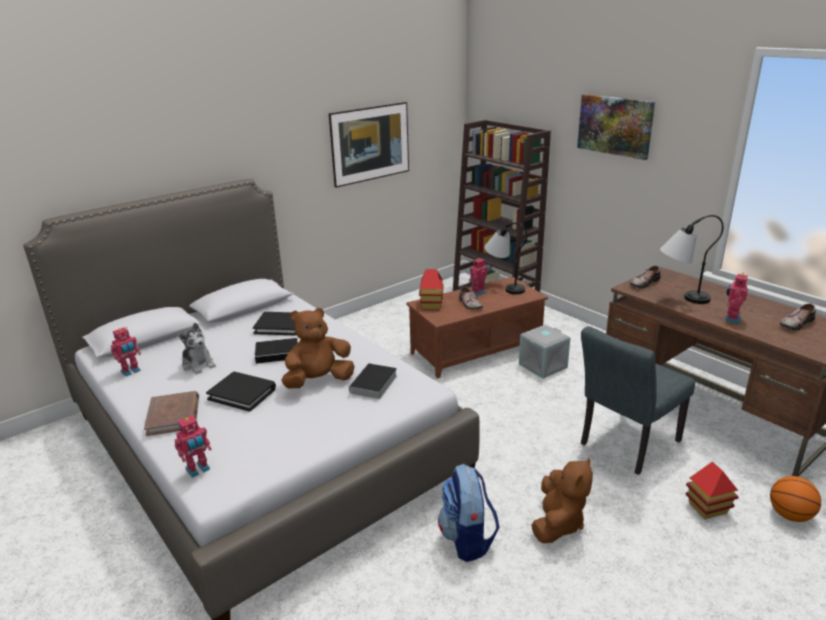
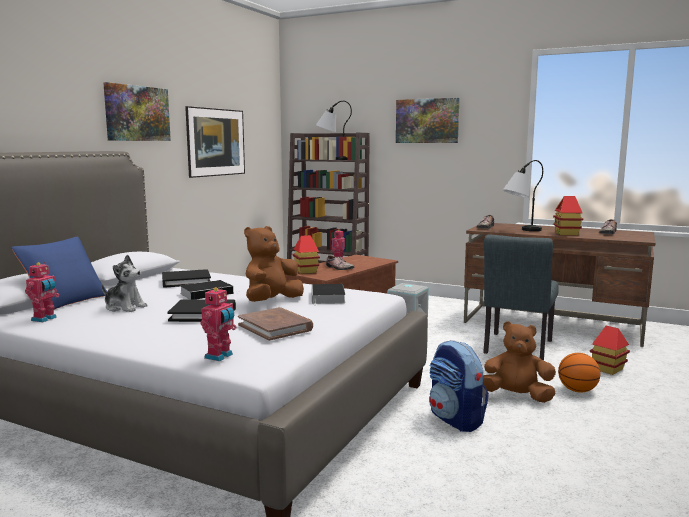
camera: 25 degrees left, 15 degrees down
brown book [144,391,199,436] -> brown book moved to [238,307,313,341]
table lamp [484,223,527,294] -> table lamp moved to [316,101,352,160]
brown plush toy [531,458,593,543] -> brown plush toy turned 75 degrees counterclockwise [483,321,556,403]
toy robot [725,274,748,323] -> toy house [553,196,583,236]
basketball [770,476,821,522] -> basketball moved to [558,353,600,393]
none -> blue pillow [11,237,107,310]
none -> picture [103,82,171,141]

